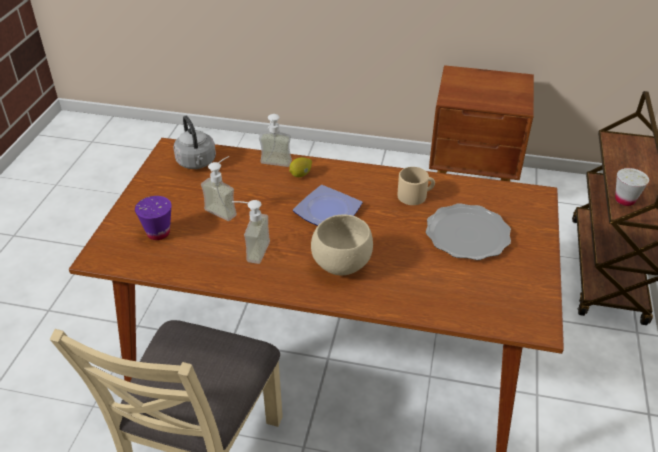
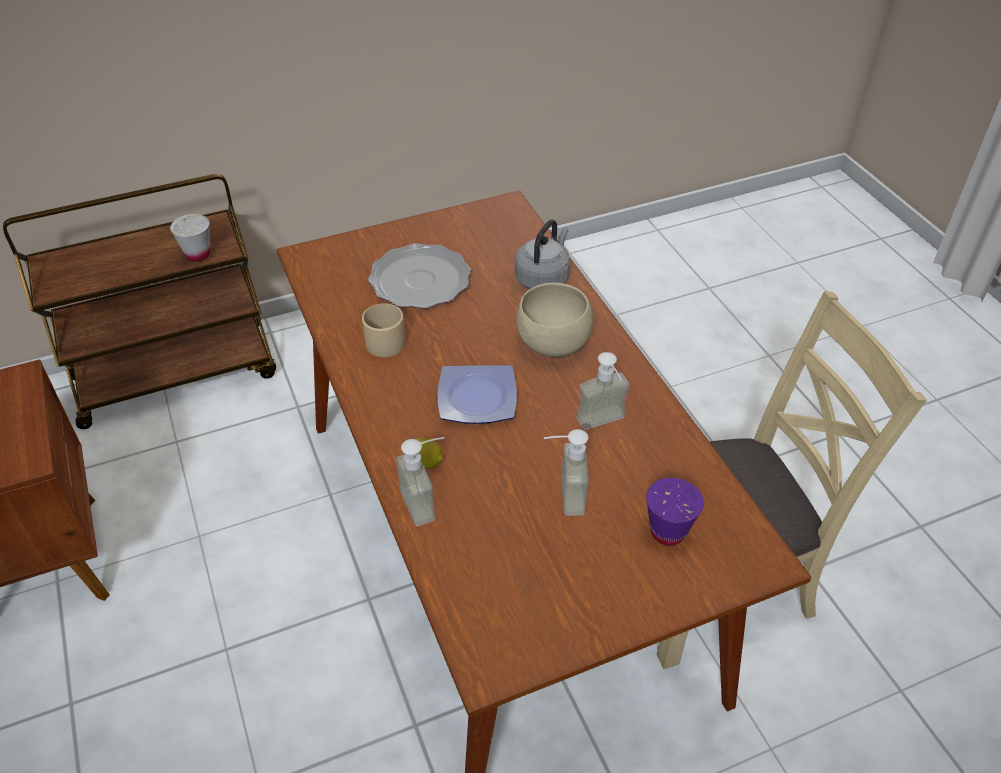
camera: 125 degrees left, 5 degrees up
grey kettle [173,116,216,169] -> grey kettle moved to [515,219,570,289]

